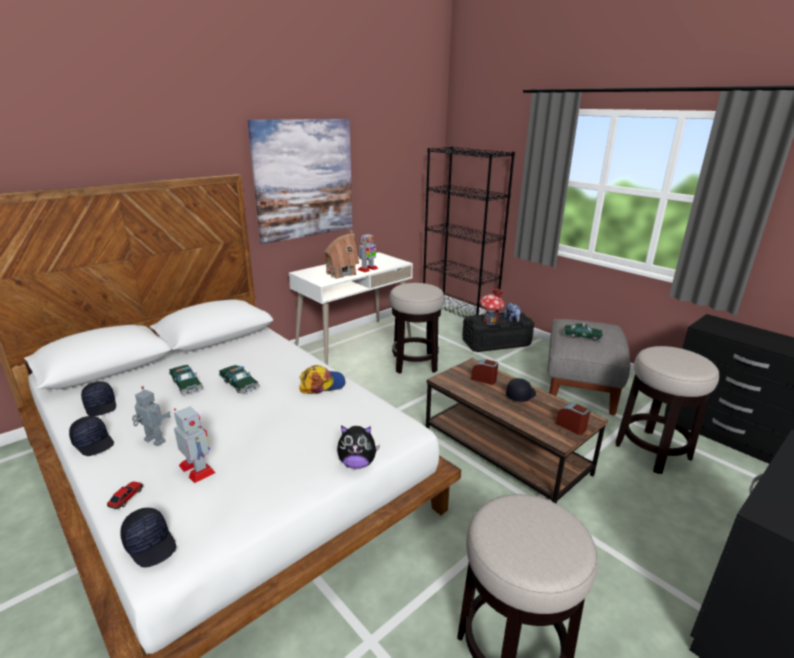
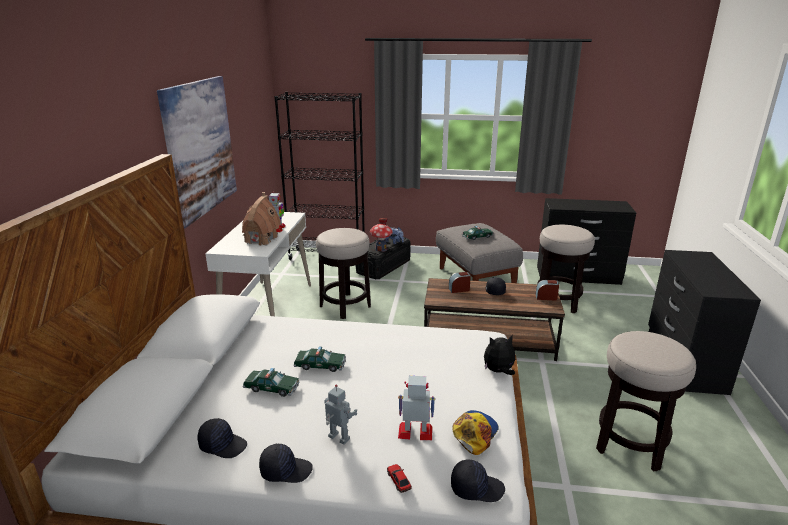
camera: 40 degrees left, 0 degrees up
toy robot [132,386,171,446] -> toy robot turned 45 degrees clockwise [324,384,358,444]
cap [299,365,346,394] -> cap moved to [452,410,499,455]
plush toy [337,426,380,469] -> plush toy turned 150 degrees counterclockwise [484,335,515,375]

